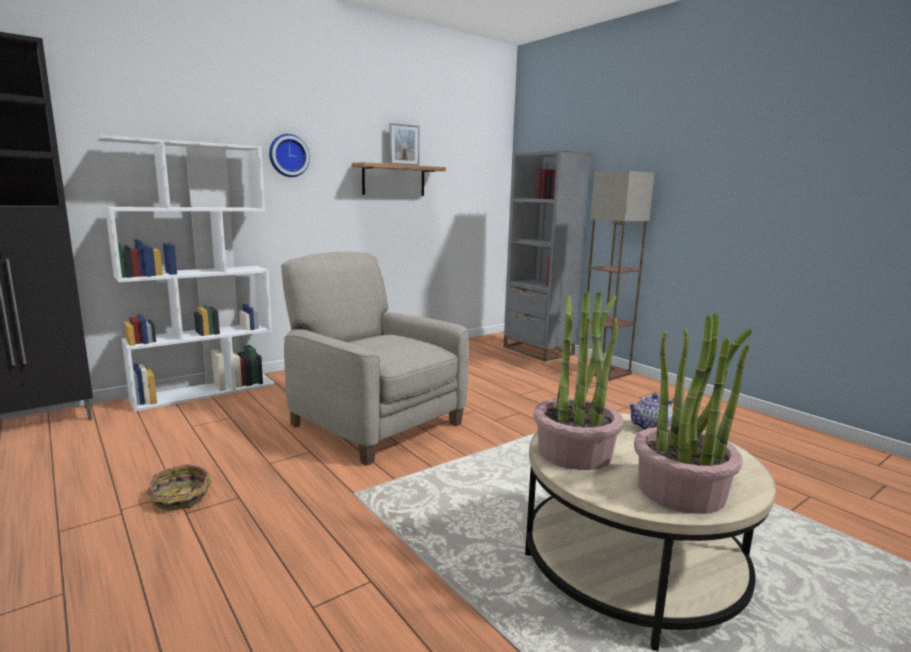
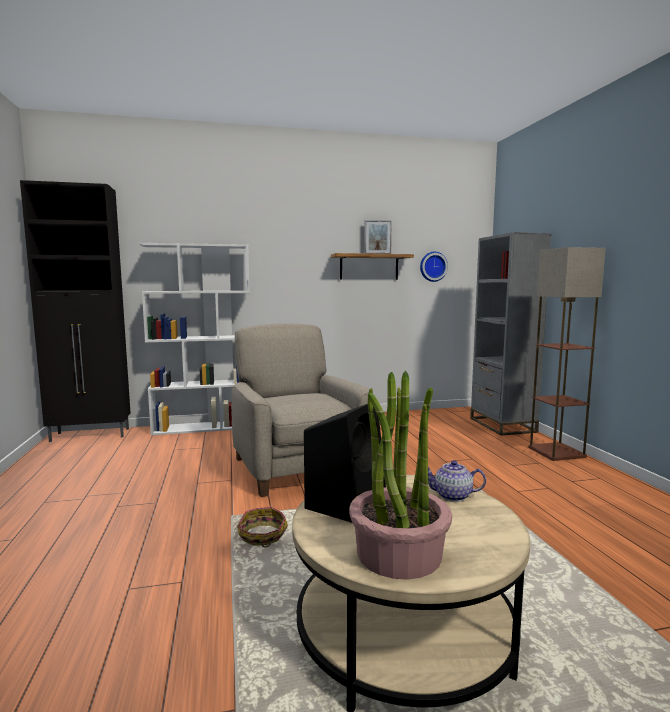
camera: 25 degrees right, 5 degrees down
basket [146,464,212,511] -> basket moved to [237,507,288,547]
wall clock [269,134,310,177] -> wall clock moved to [420,252,448,282]
potted plant [534,291,624,470] -> black speaker [304,404,386,523]

